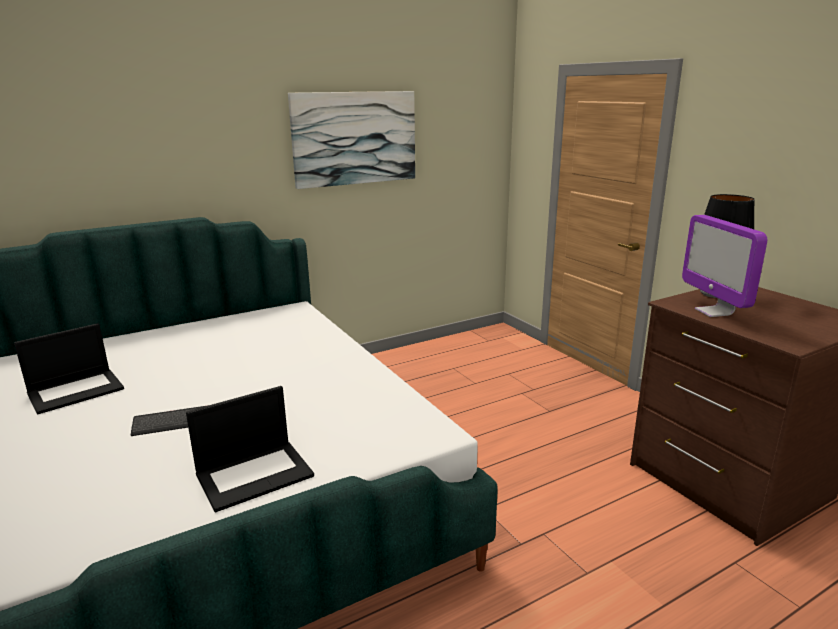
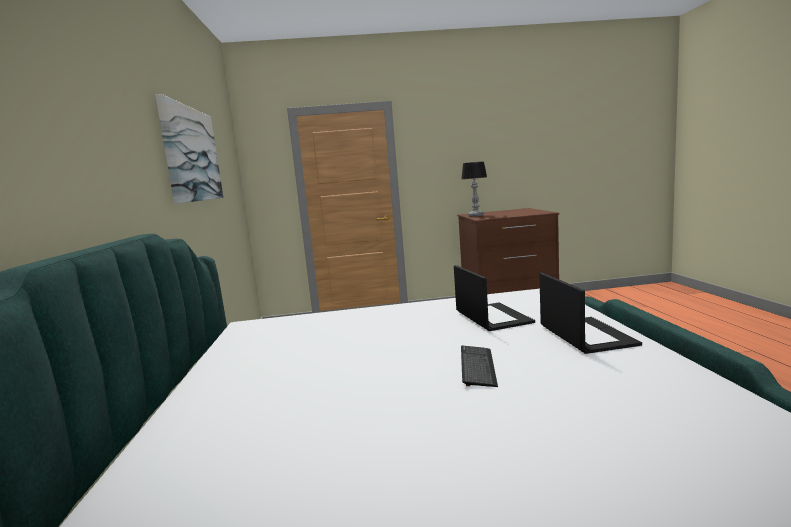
camera: 65 degrees left, 10 degrees down
laptop [14,323,124,414] -> laptop moved to [454,265,535,331]
monitor [682,215,767,317] -> none

